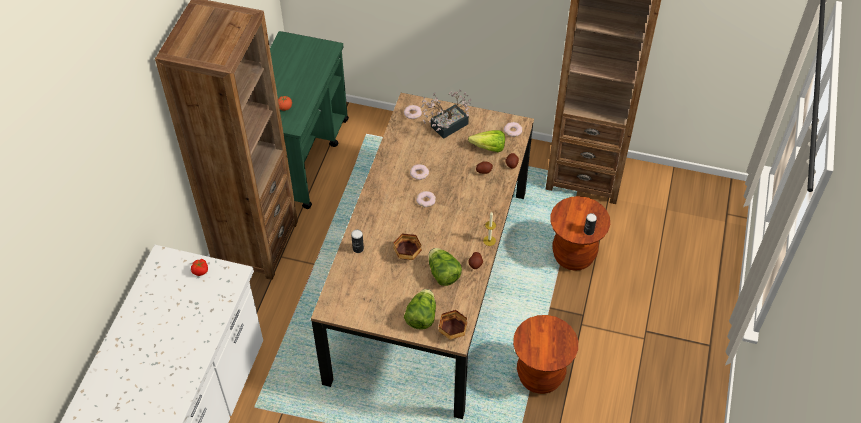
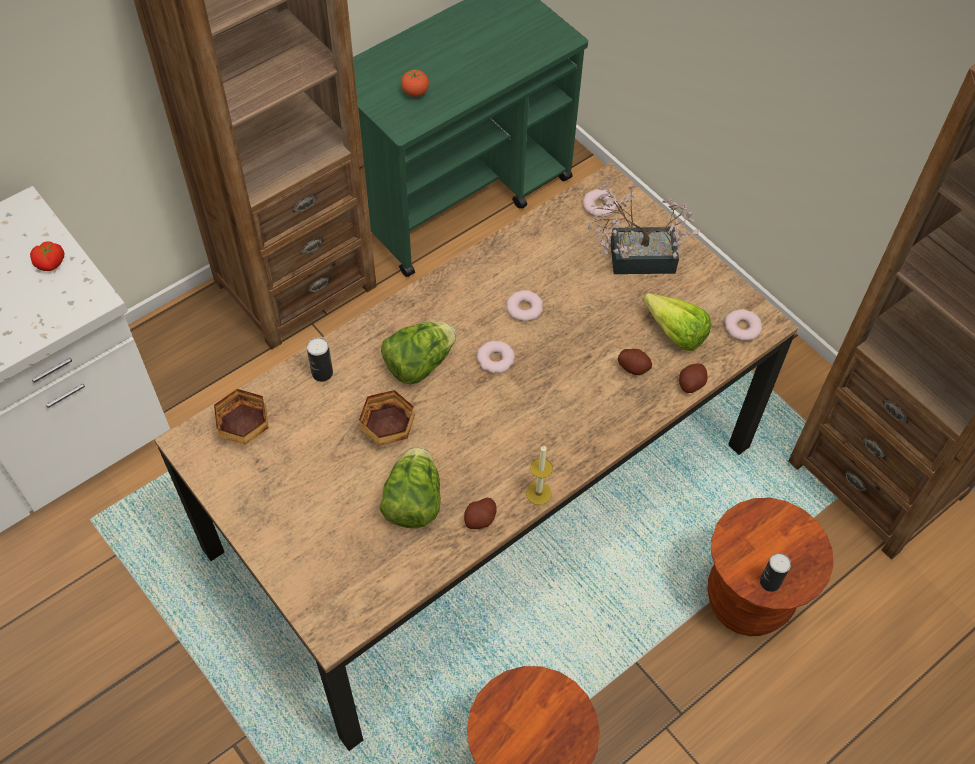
camera: 35 degrees right, 5 degrees up
lettuce [404,289,436,330] -> lettuce moved to [381,322,457,384]
bowl [438,310,467,340] -> bowl moved to [214,389,269,445]

